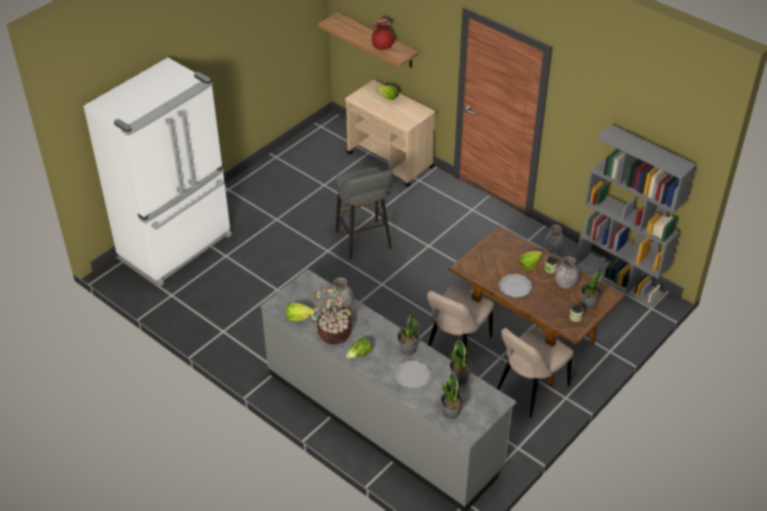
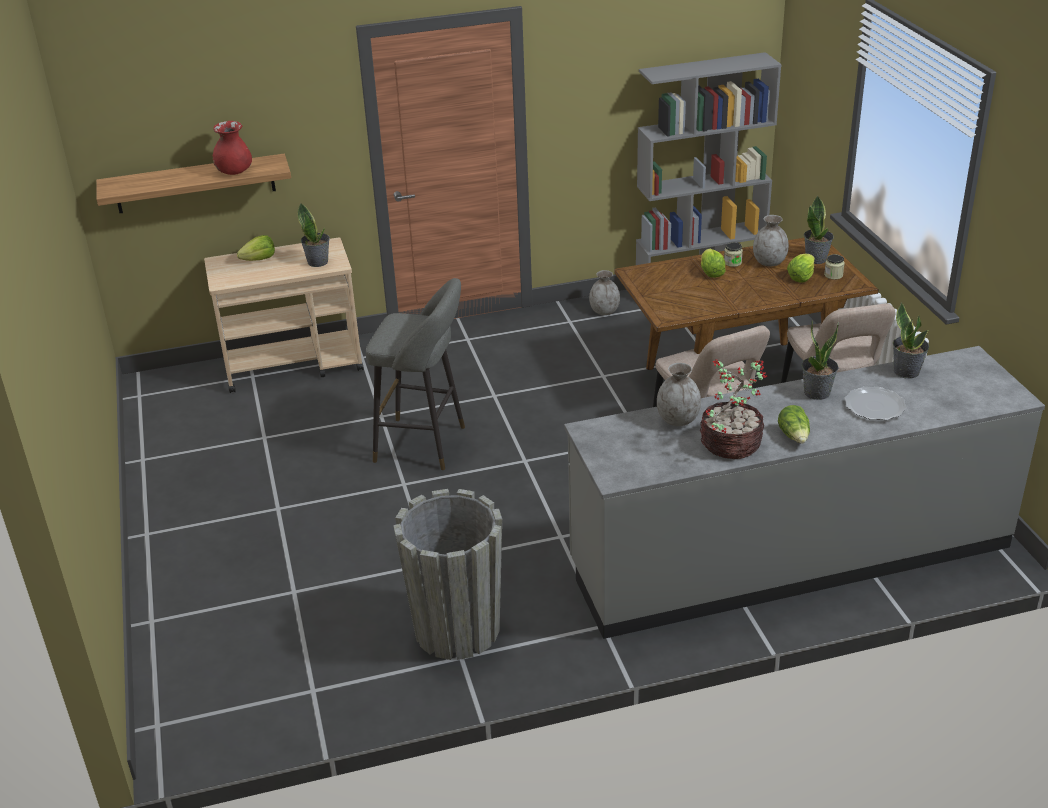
camera: 55 degrees left, 10 degrees down
white fridge [84,57,232,287] -> none
lettuce [286,303,315,321] -> lettuce moved to [787,254,815,283]
potted plant [441,373,464,419] -> potted plant moved to [297,202,330,267]
plate [499,274,532,298] -> none
none -> grey planter [393,489,502,660]

